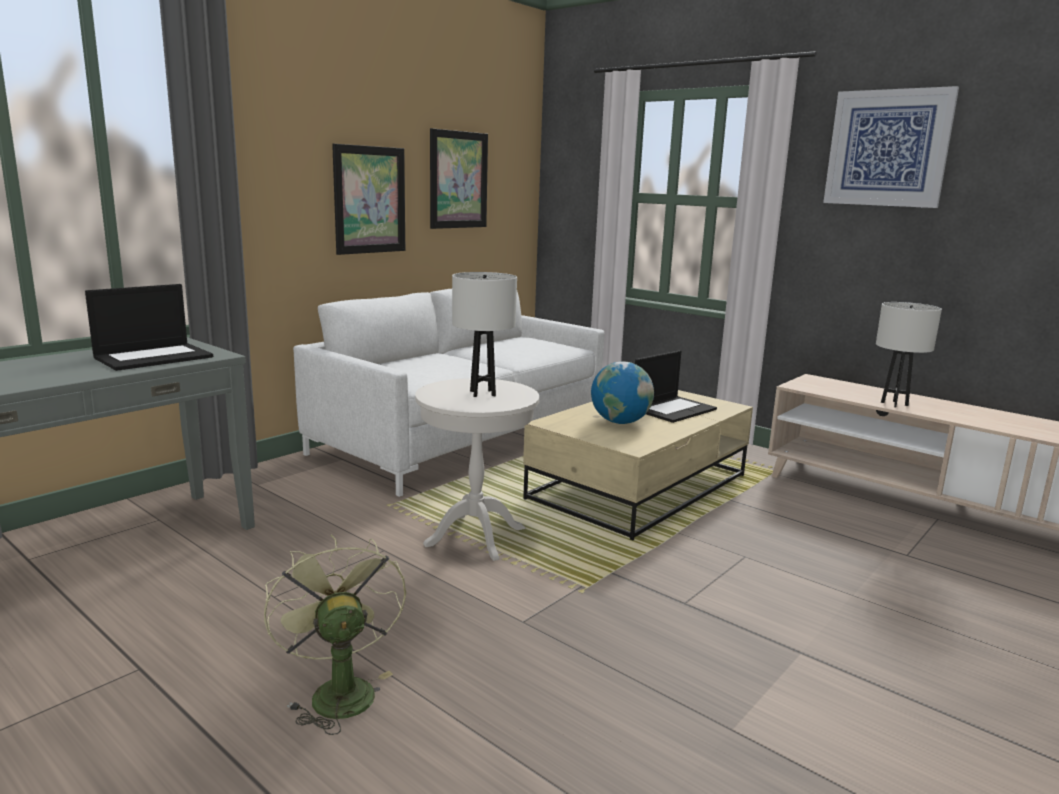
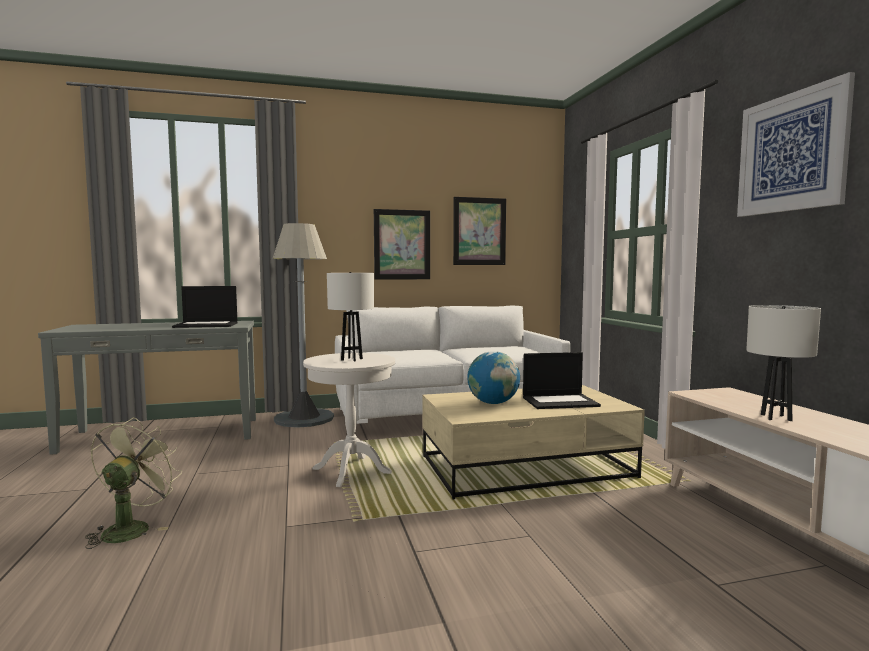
camera: 35 degrees right, 10 degrees down
none -> grey floor lamp [272,223,334,428]

